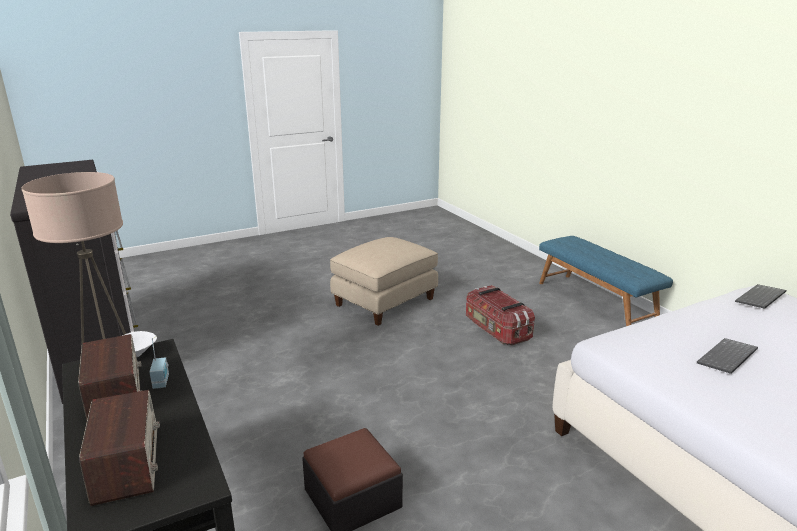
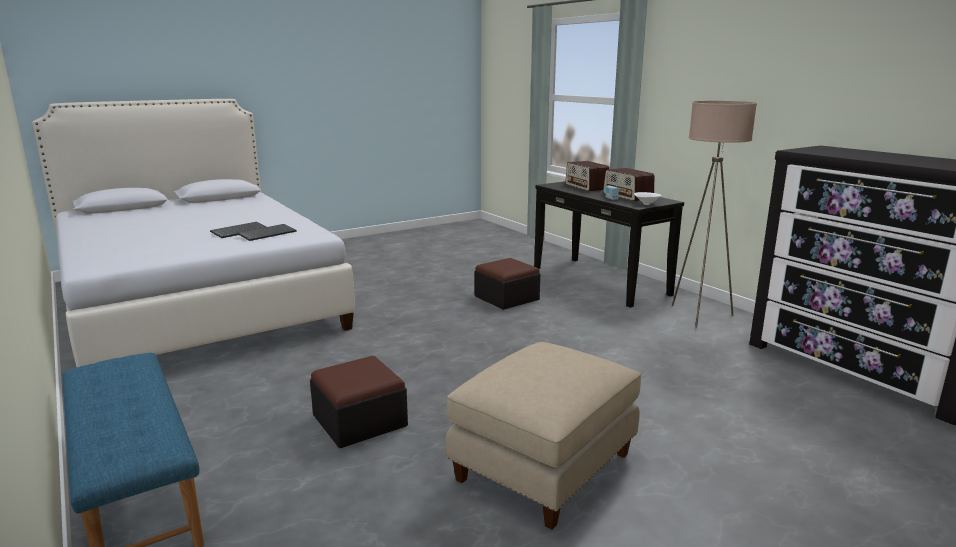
camera: 175 degrees right, 5 degrees down
storage box [466,285,535,346] -> ottoman [310,356,408,448]
keyboard [735,284,786,309] -> keyboard moved to [238,224,297,241]

